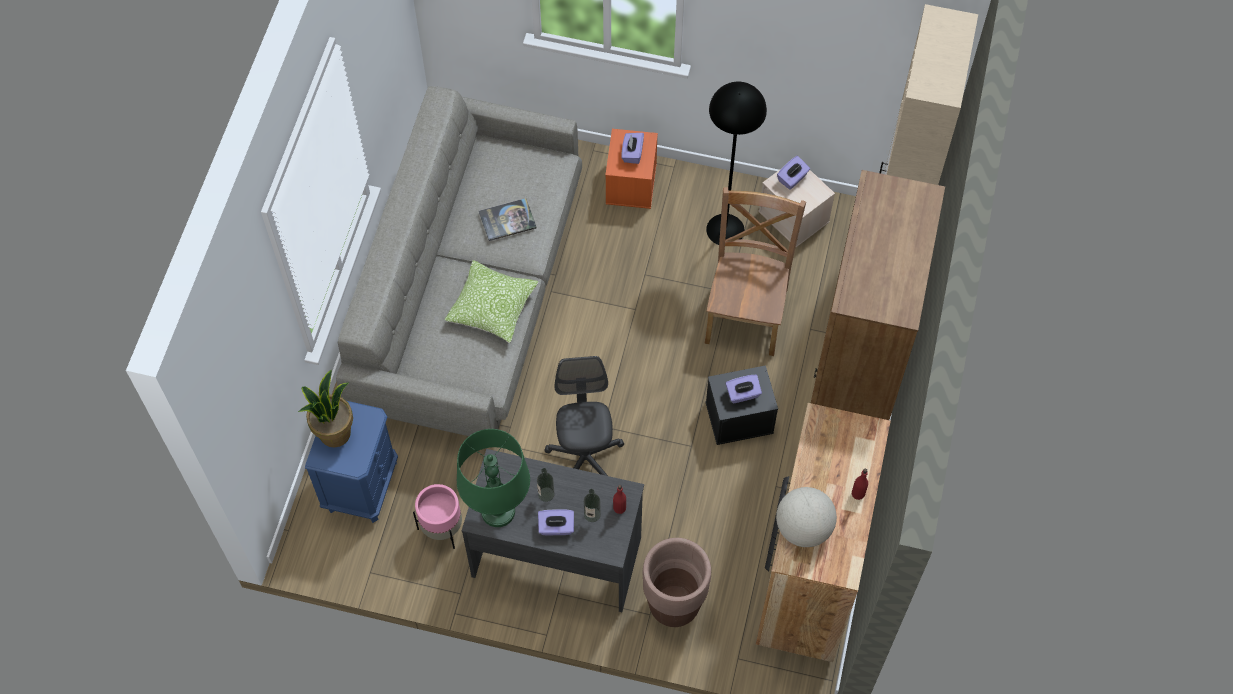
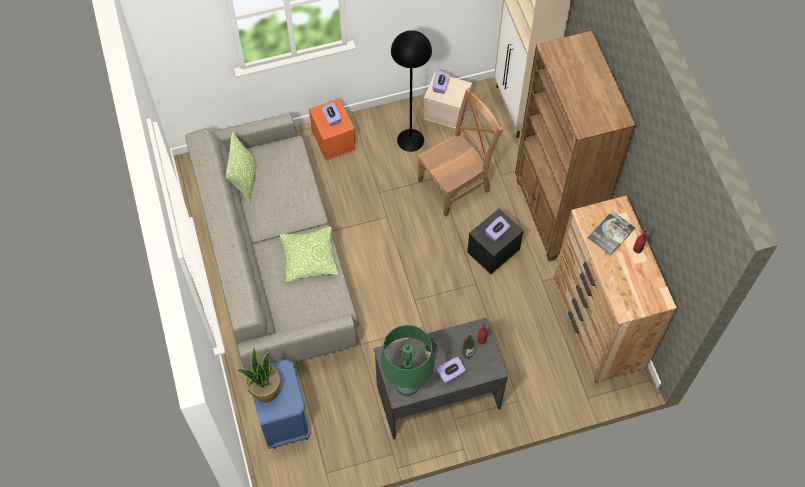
camera: 30 degrees left, 0 degrees up
pink planter [413,484,462,549] -> none
book [479,198,537,241] -> book moved to [588,211,635,255]
grey office chair [544,356,624,476] -> none
brown planter [643,538,711,627] -> none
brown chair [705,187,806,356] -> brown chair turned 75 degrees clockwise [418,88,504,217]
globe [776,487,837,547] -> none
none -> pillow [226,132,256,203]

